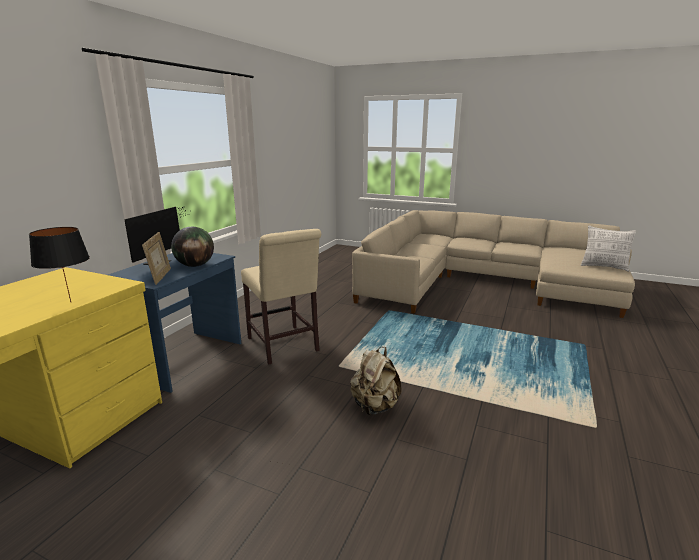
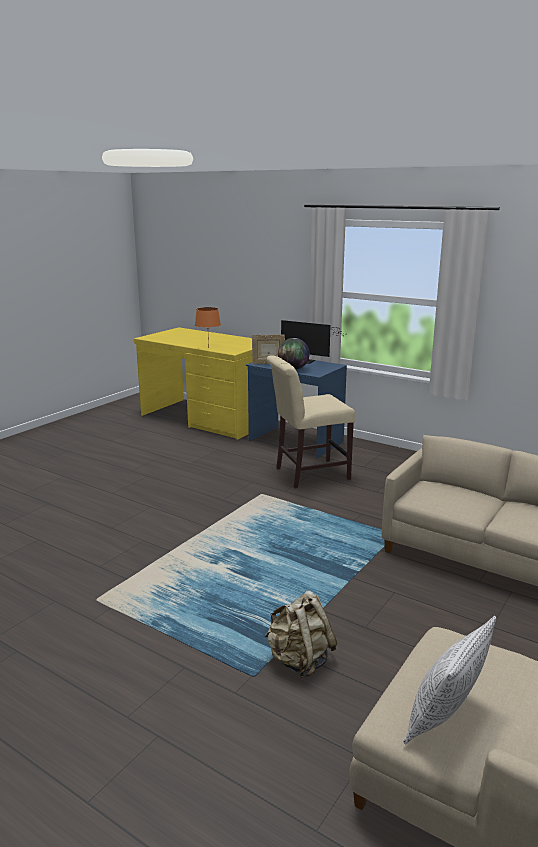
camera: 100 degrees right, 0 degrees up
black table lamp [29,227,90,302] -> orange table lamp [195,307,221,348]
beige backpack [350,347,402,416] -> beige backpack moved to [264,591,337,678]

